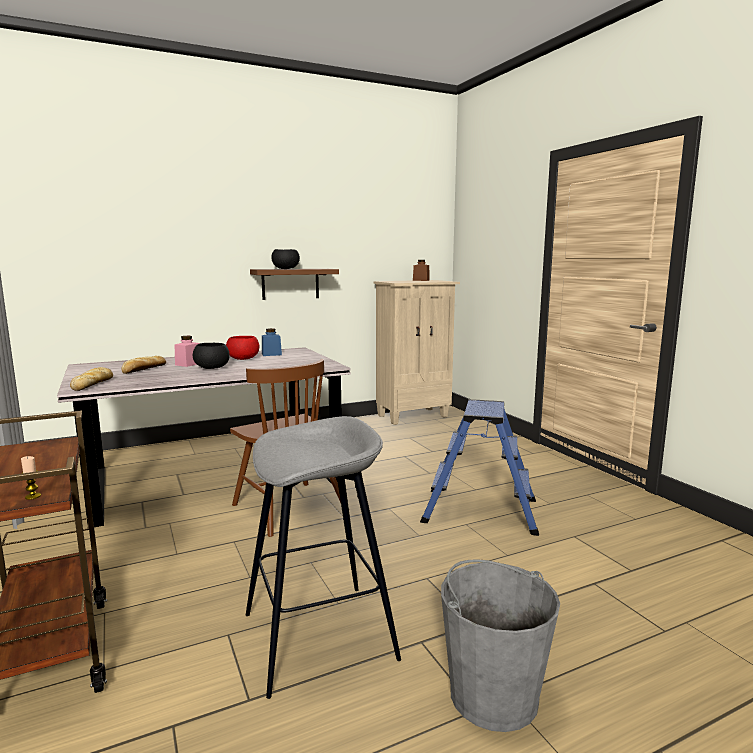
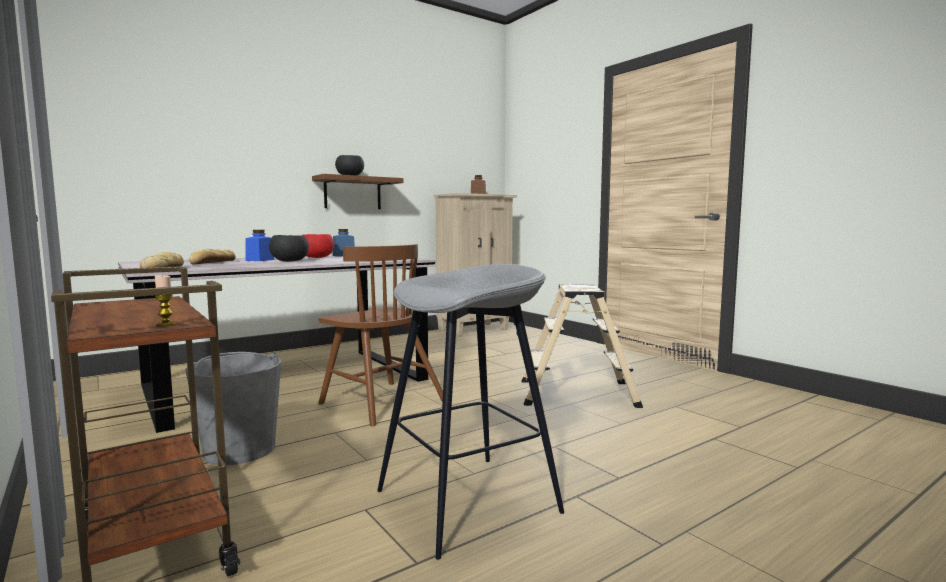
camera: 10 degrees left, 5 degrees down
pink jar [175,336,200,367] -> blue jar [246,230,274,261]
blue step ladder [420,399,539,536] -> beige step ladder [521,284,643,408]
grey bucket [441,559,560,732] -> grey bucket moved to [185,352,281,465]

